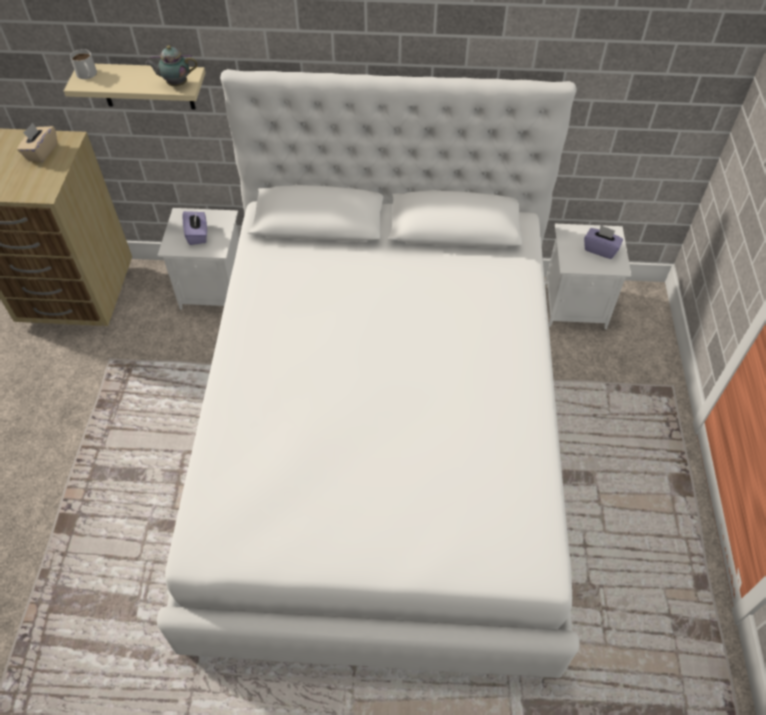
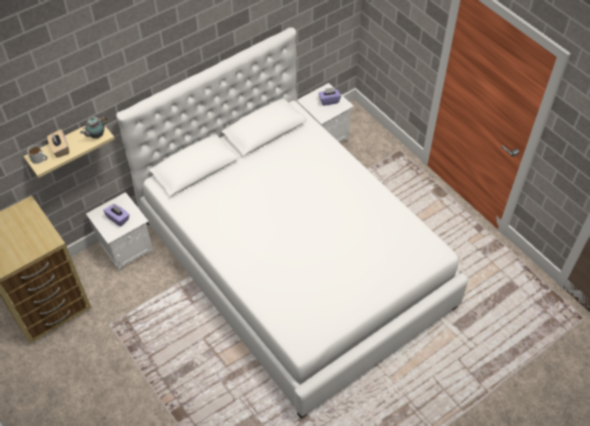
camera: 40 degrees left, 0 degrees up
beige tissue box [17,123,57,162] -> beige tissue box moved to [47,129,69,158]

